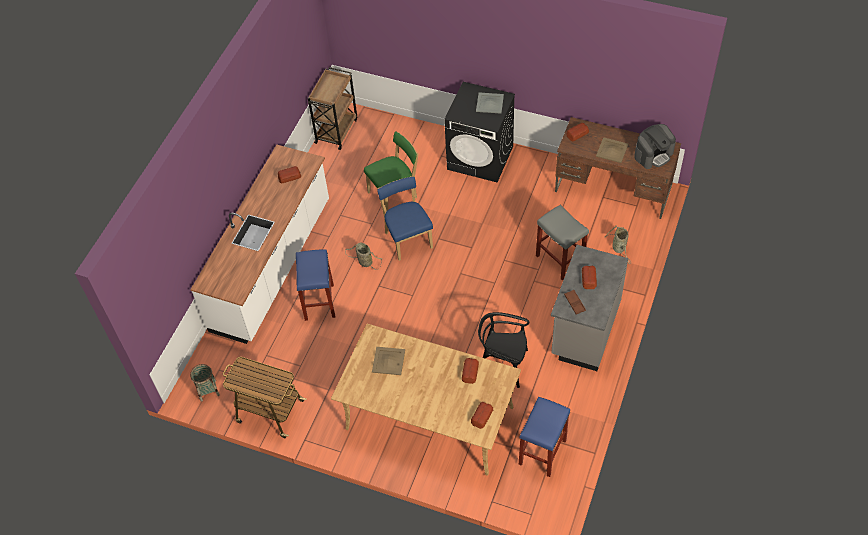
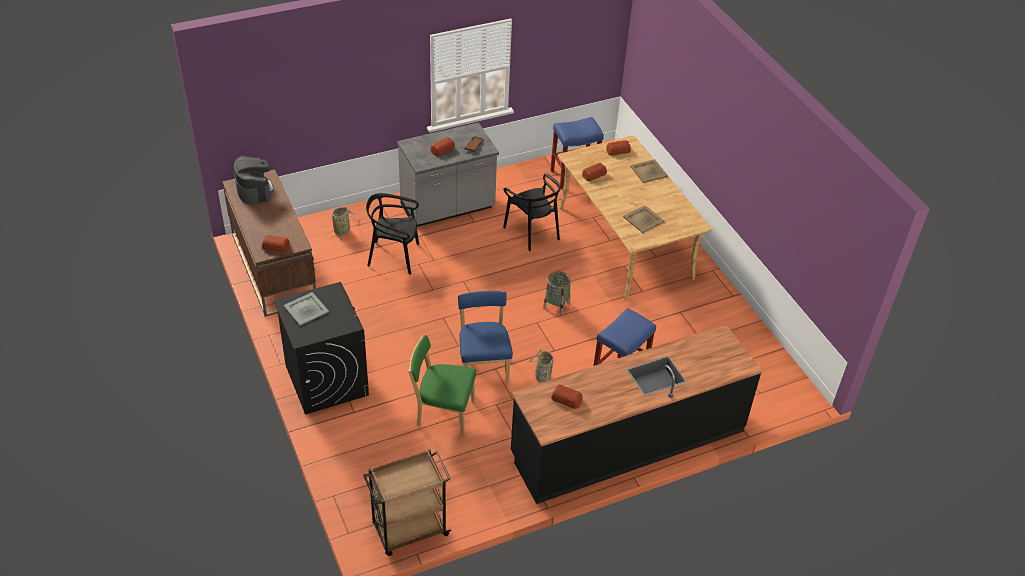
camera: 140 degrees left, 10 degrees down
white counter [190,145,329,344] -> black counter [511,325,762,504]
basket [190,364,220,402] -> basket moved to [543,271,570,315]
cart [223,357,307,438] -> none
blue chair [377,176,433,261] -> blue chair turned 150 degrees clockwise [458,291,513,385]
grey stool [536,205,589,281] -> black chair [366,193,419,275]
beige tray [596,137,628,163] -> beige tray moved to [630,159,668,183]
coffee machine [634,124,676,169] -> coffee machine turned 60 degrees clockwise [234,156,274,204]

